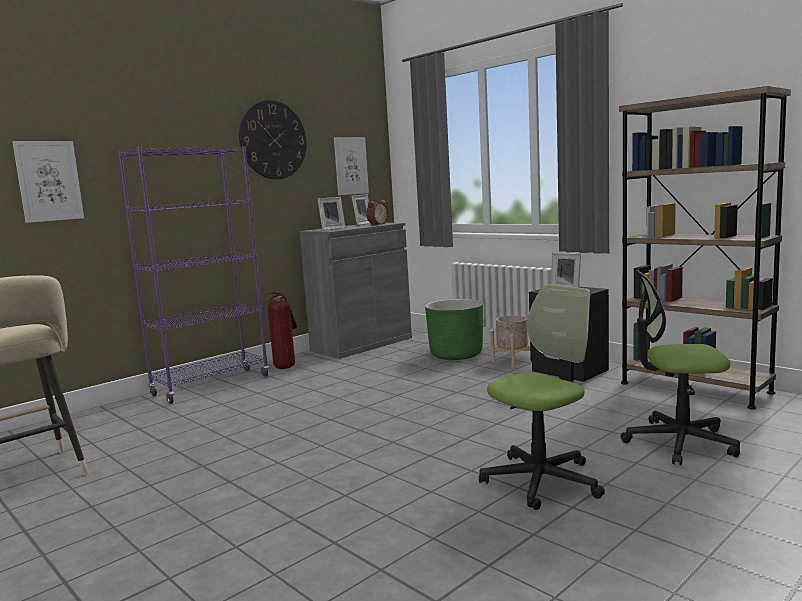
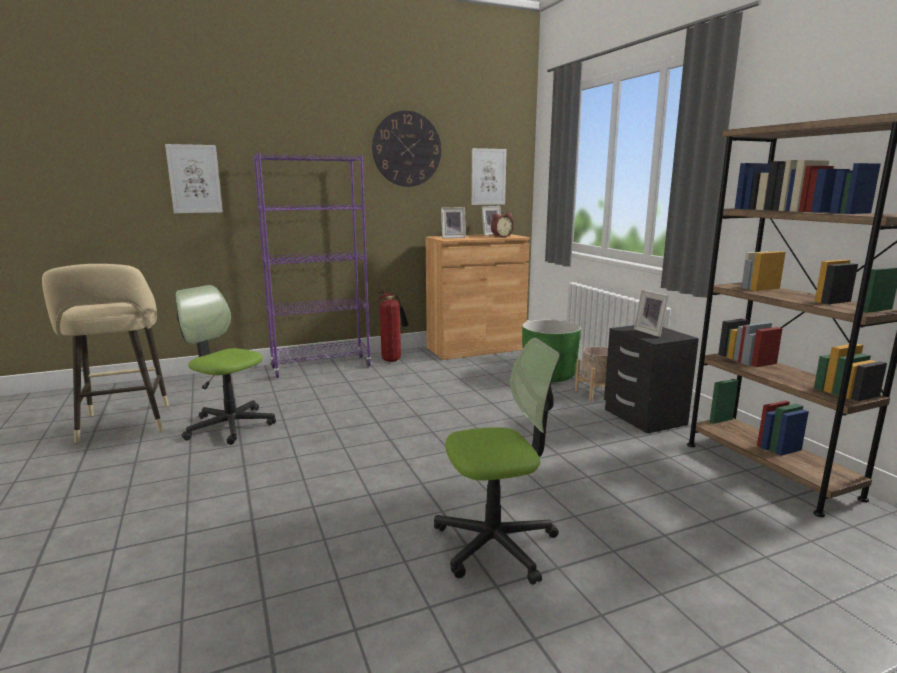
camera: 20 degrees right, 5 degrees up
grey cabinet [299,223,412,359] -> brown cabinet [426,234,530,360]
office chair [620,270,740,465] -> office chair moved to [175,285,276,445]

